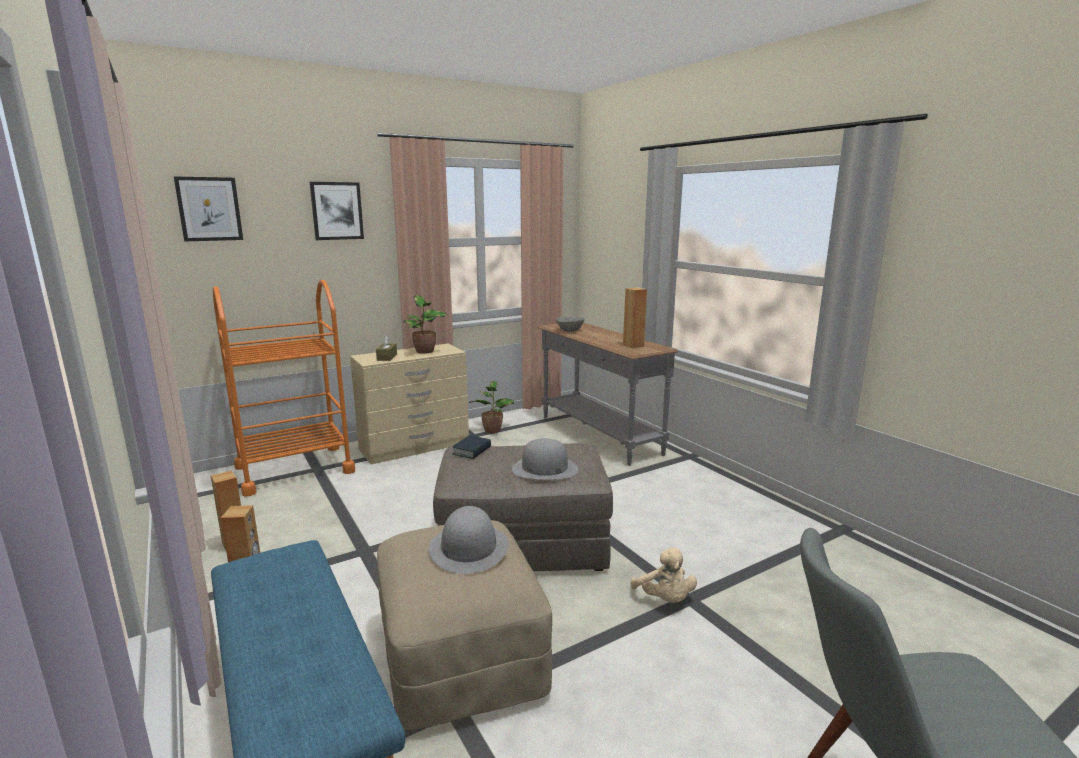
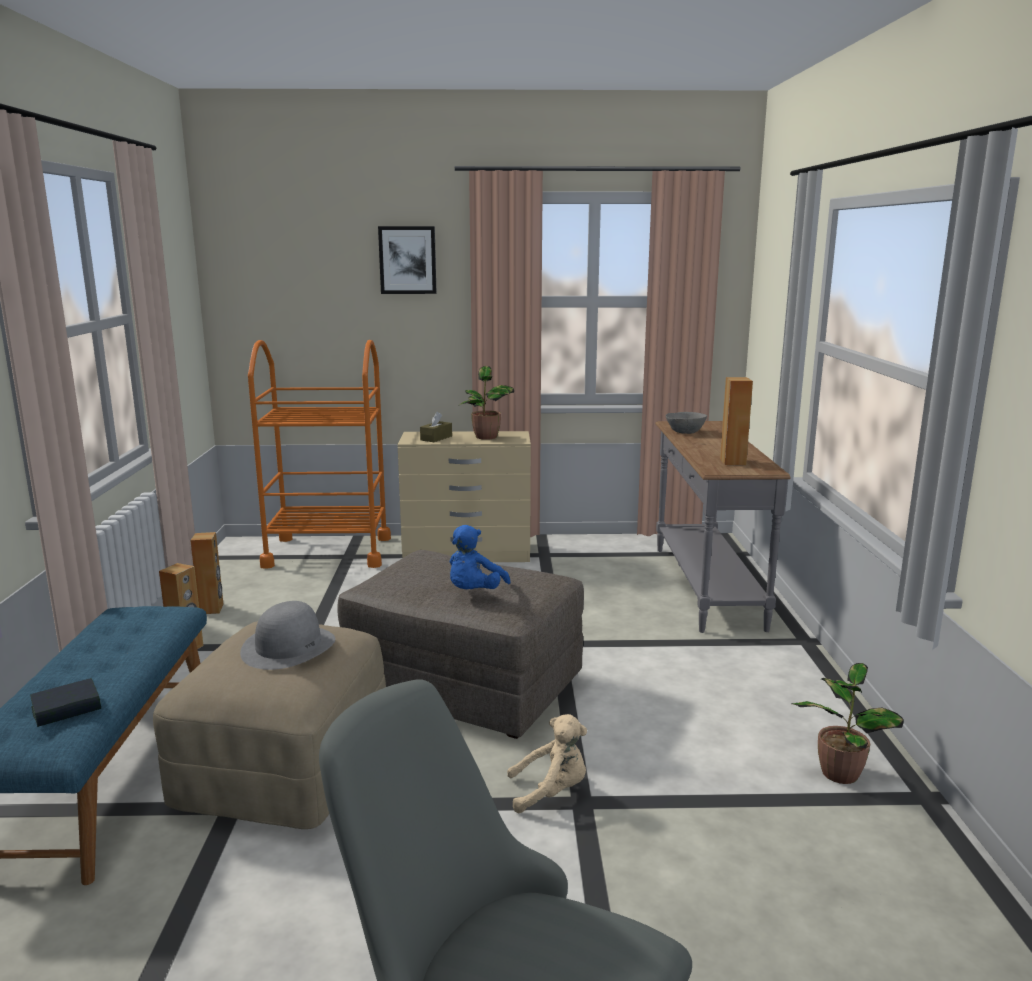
camera: 30 degrees right, 0 degrees up
picture [174,176,243,242] -> none
book [452,435,491,459] -> book moved to [31,678,101,727]
potted plant [469,381,514,433] -> potted plant moved to [791,663,904,784]
grey hat [512,438,578,479] -> blue plush toy [450,525,511,589]
beige plush toy [630,547,697,603] -> beige plush toy turned 105 degrees counterclockwise [507,714,587,813]

